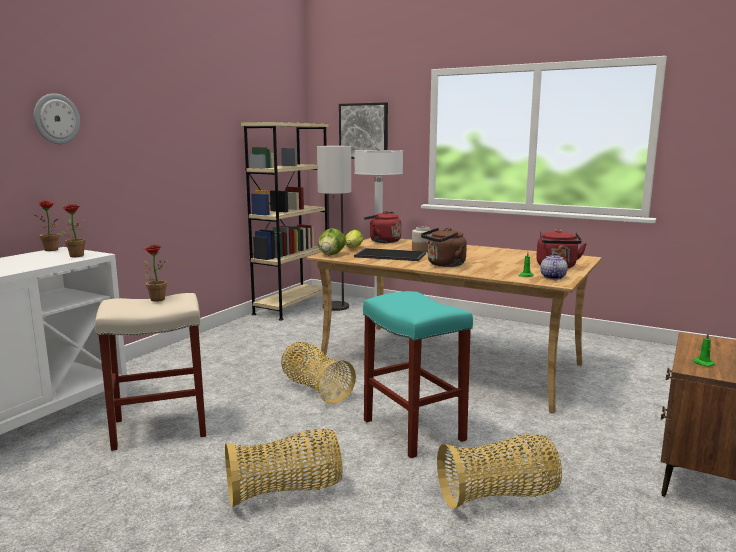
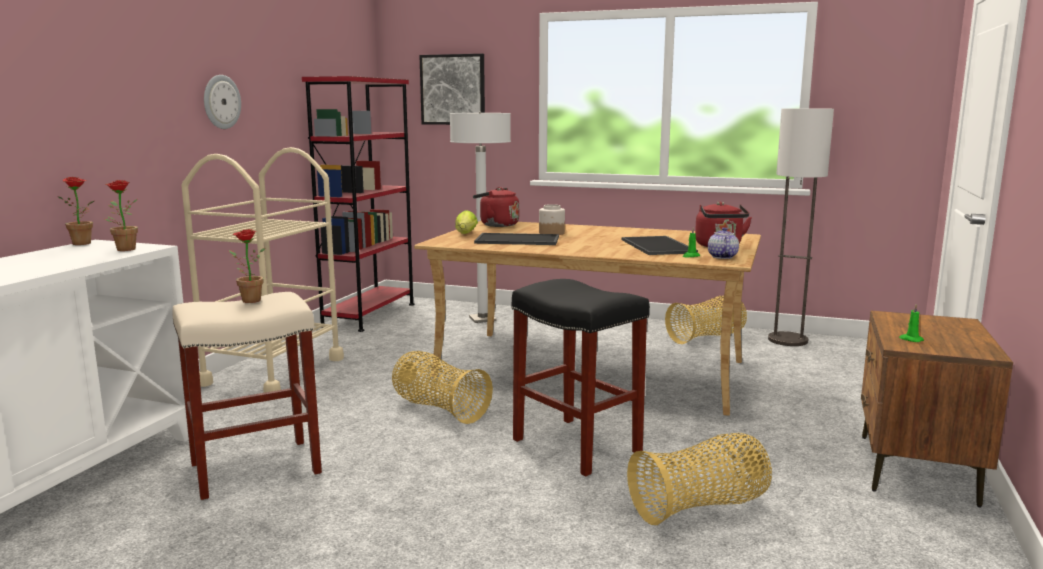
camera: 10 degrees left, 0 degrees up
wall clock [34,93,80,144] -> wall clock moved to [204,75,241,129]
basket [225,429,343,507] -> basket moved to [665,296,747,344]
beige bookcase [241,122,329,320] -> red bookcase [302,76,415,332]
floor lamp [317,146,351,311] -> floor lamp moved to [768,108,834,346]
lettuce [318,228,346,255] -> none
turquoise stool [363,291,473,458] -> black stool [512,279,650,477]
brown kettle [421,228,467,267] -> none
none -> beige cart [181,147,344,393]
none -> tray [622,236,698,255]

